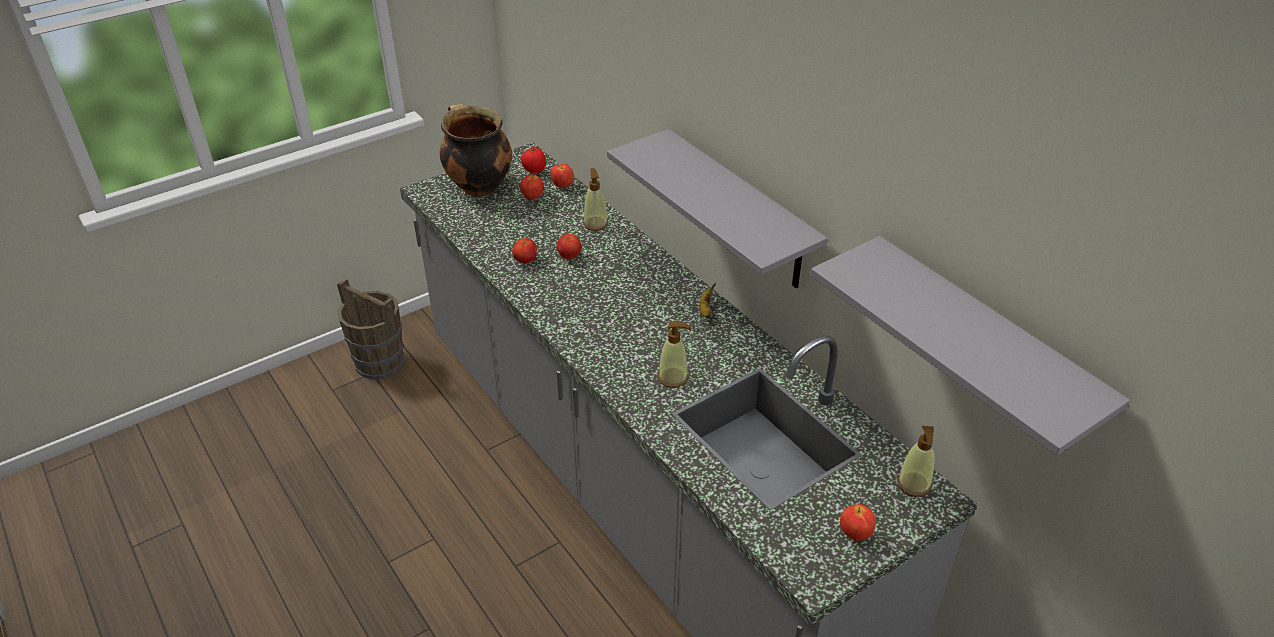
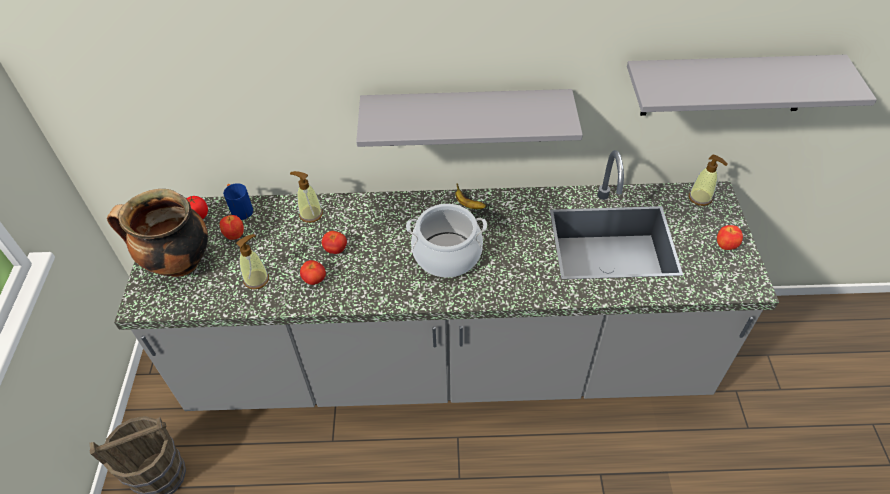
camera: 55 degrees left, 10 degrees up
apple [550,163,574,188] -> blue mug [223,183,253,220]
soap dispenser [658,321,691,388] -> soap dispenser moved to [236,234,269,290]
none -> cooking pot [406,204,487,278]

